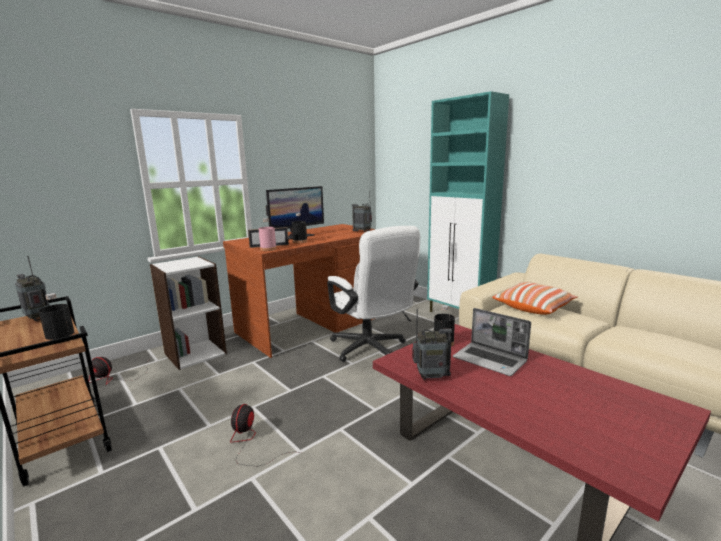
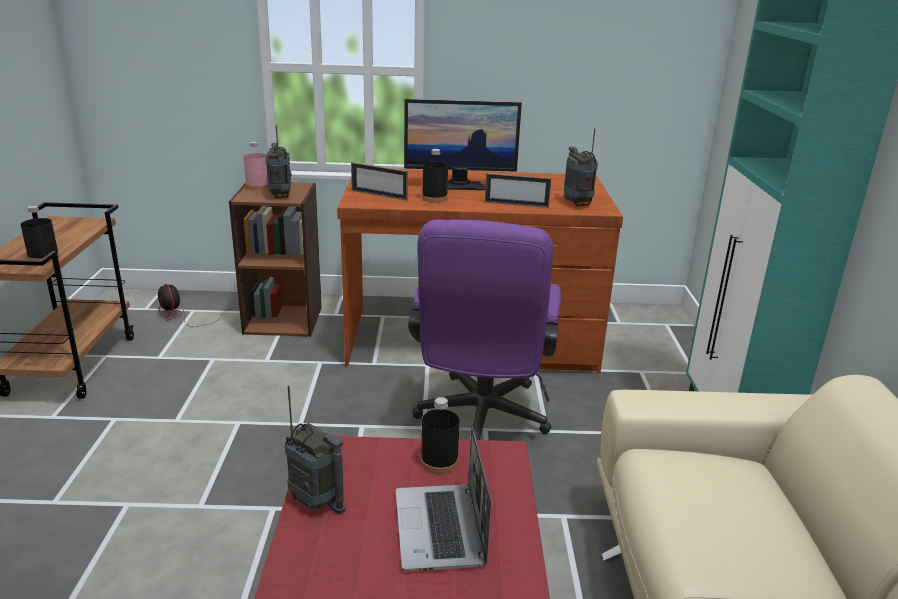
camera: 40 degrees right, 10 degrees up
radio [15,256,50,321] -> radio moved to [266,126,292,198]
white bookcase [150,256,227,370] -> brown bookcase [229,183,322,337]
fan [230,404,302,466] -> none
pink bottle [259,218,277,251] -> pink bottle moved to [244,142,268,190]
white office chair [327,226,420,362] -> purple office chair [408,219,561,440]
pillow [492,282,577,315] -> none
none -> picture frame [485,173,551,208]

